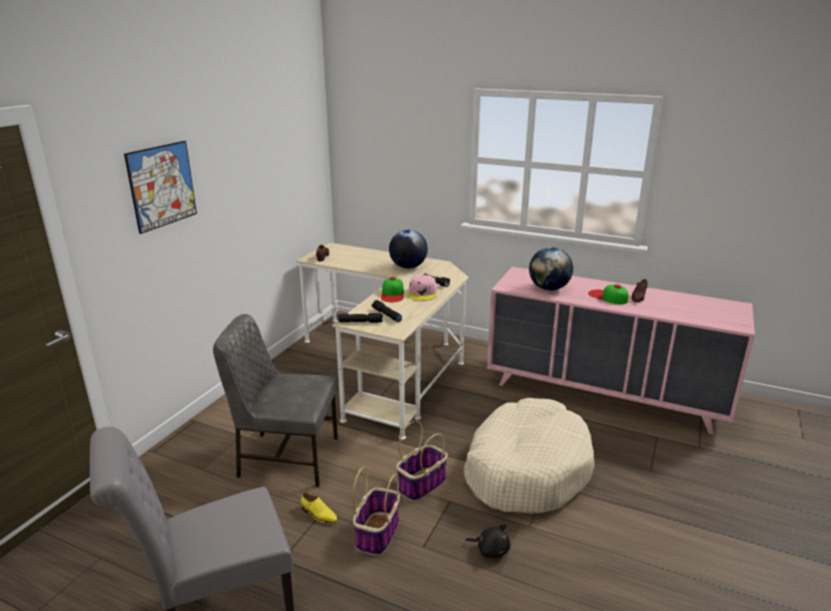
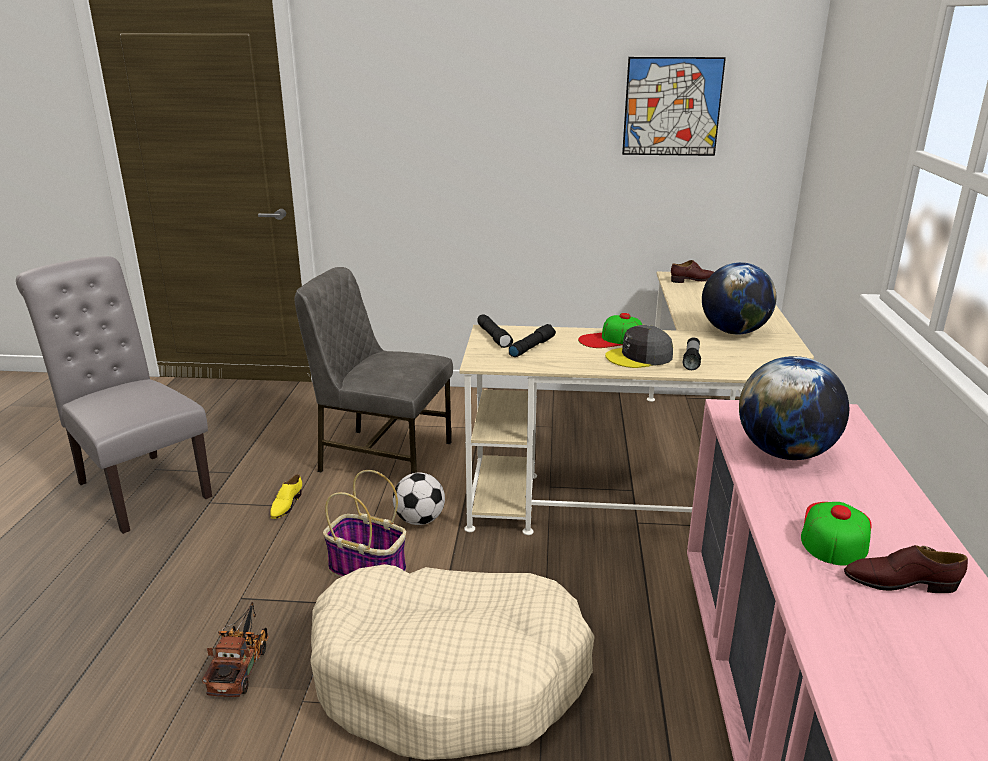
camera: 70 degrees right, 0 degrees up
picture [124,141,197,234] -> picture moved to [622,57,726,156]
grey chair [213,314,338,487] -> grey chair turned 60 degrees counterclockwise [294,267,453,474]
basket [352,466,400,556] -> none
pink cap [408,275,437,301] -> grey cap [605,325,673,368]
black plush toy [466,525,510,558] -> toy truck [202,602,269,697]
none -> football [393,473,445,525]

